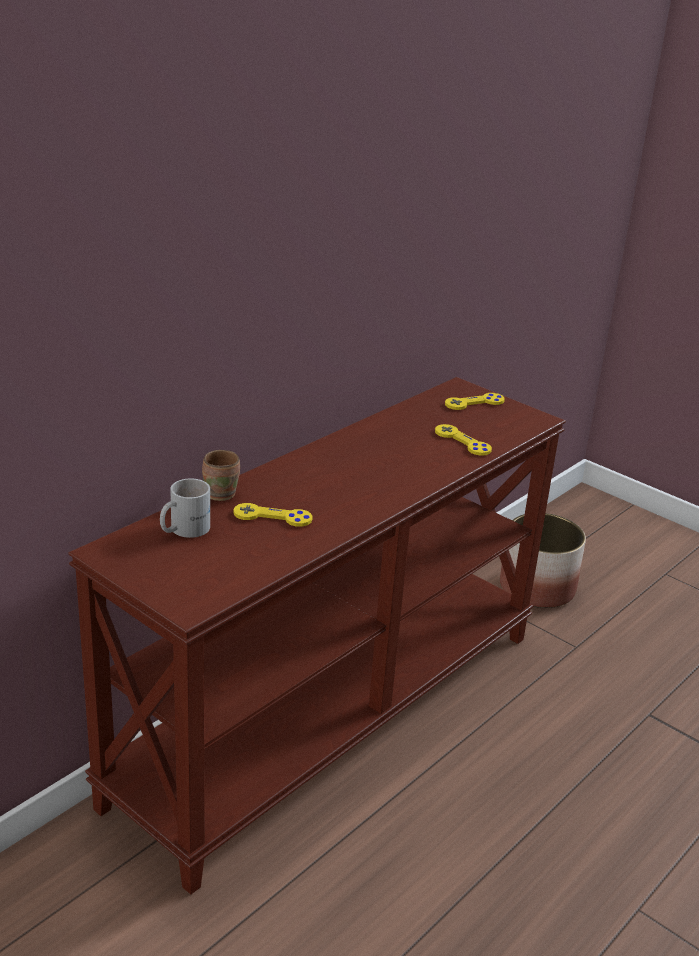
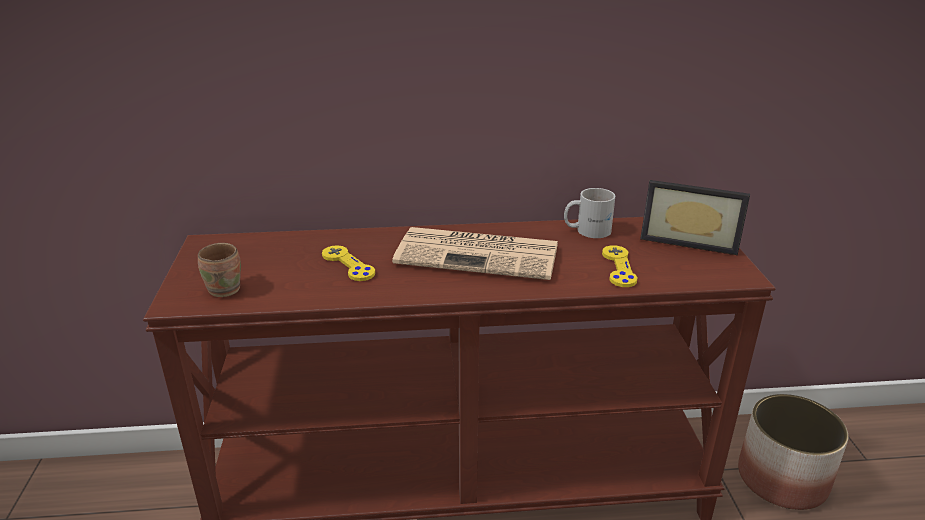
camera: 45 degrees right, 0 degrees up
white mug [160,479,210,538] -> white mug moved to [564,188,615,238]
brown mug [202,450,240,501] -> brown mug moved to [198,243,241,297]
yellow game controller [445,393,505,410] -> picture frame [640,180,750,255]
none -> newspaper [392,227,558,280]

